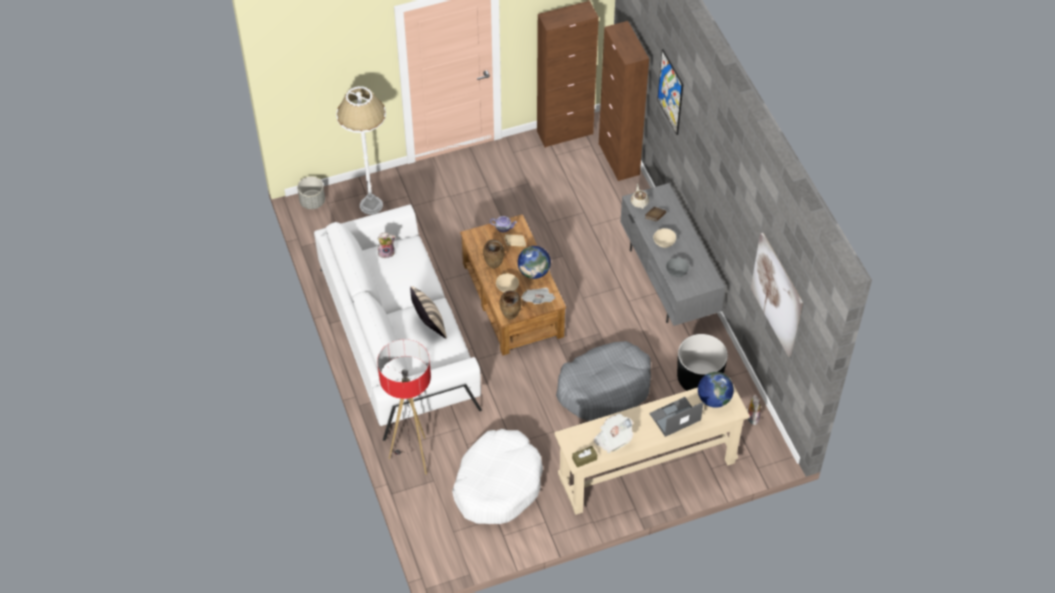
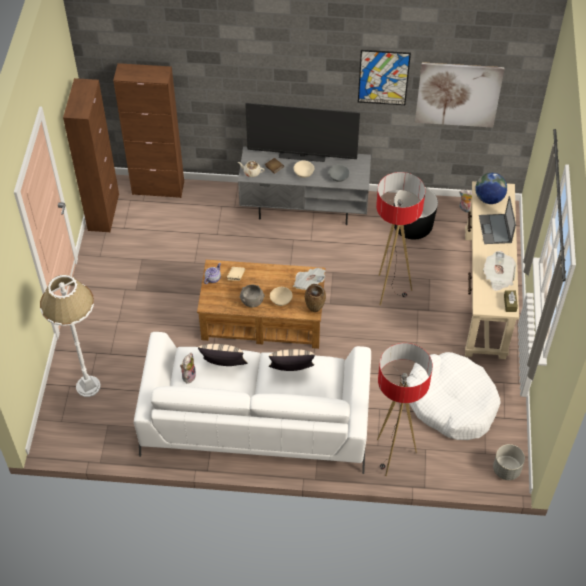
camera: 65 degrees left, 0 degrees up
grey planter [297,177,325,209] -> grey planter moved to [493,444,525,480]
brown vase [483,240,505,269] -> grey bowl [240,284,265,308]
globe [518,246,551,279] -> none
grey dog bed [556,341,651,421] -> floor lamp [376,172,425,306]
picture [657,49,683,135] -> picture moved to [358,50,411,105]
none -> beige pillow [198,344,248,366]
none -> television [245,103,360,162]

